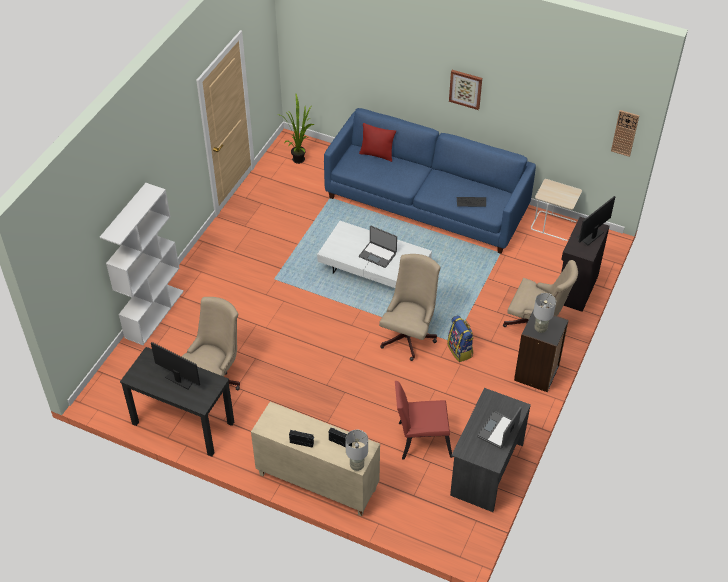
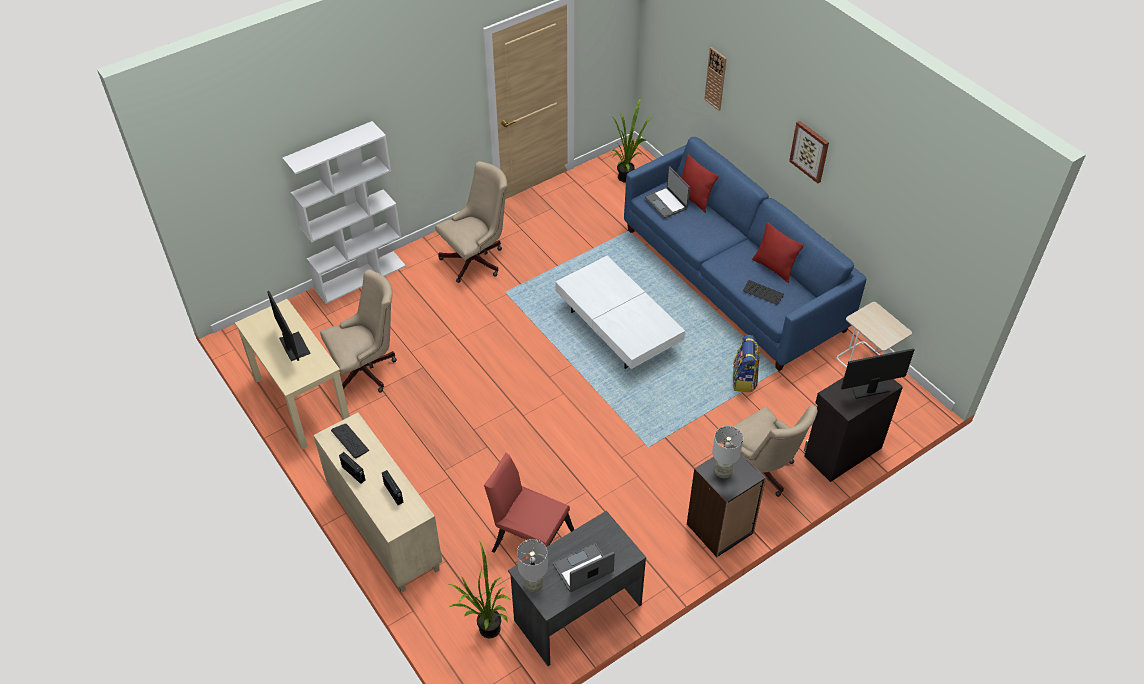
camera: 30 degrees right, 0 degrees up
black desk [120,347,234,457] -> beige desk [235,299,350,450]
grey table lamp [345,430,368,471] -> grey table lamp moved to [517,539,548,592]
laptop [359,226,397,268] -> laptop moved to [645,166,690,218]
beige office chair [379,254,440,361] -> beige office chair moved to [435,161,508,283]
backpack [447,315,474,362] -> backpack moved to [733,335,759,392]
wall clock [611,110,639,157] -> wall clock moved to [704,47,727,111]
none -> keyboard [331,424,369,458]
none -> potted plant [449,540,511,639]
none -> red pillow [752,222,804,283]

